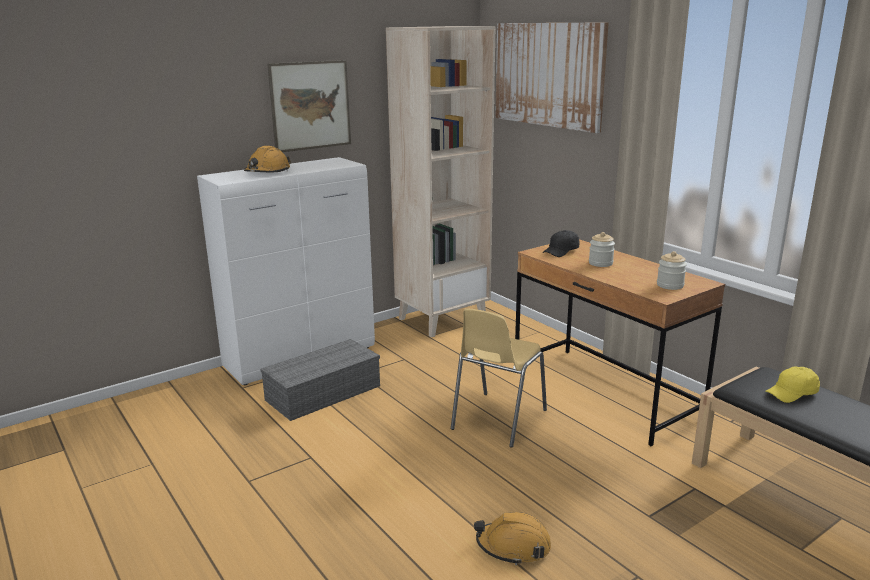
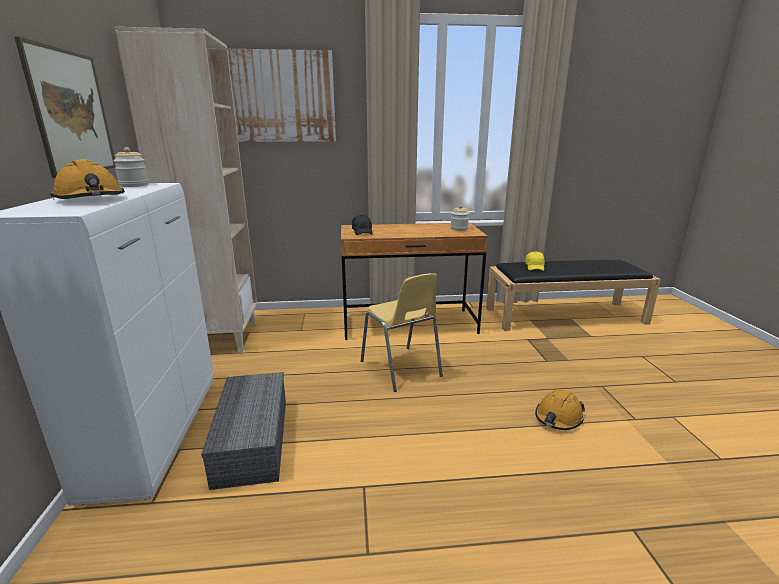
camera: 60 degrees left, 0 degrees up
jar [589,232,615,267] -> jar moved to [113,147,149,187]

